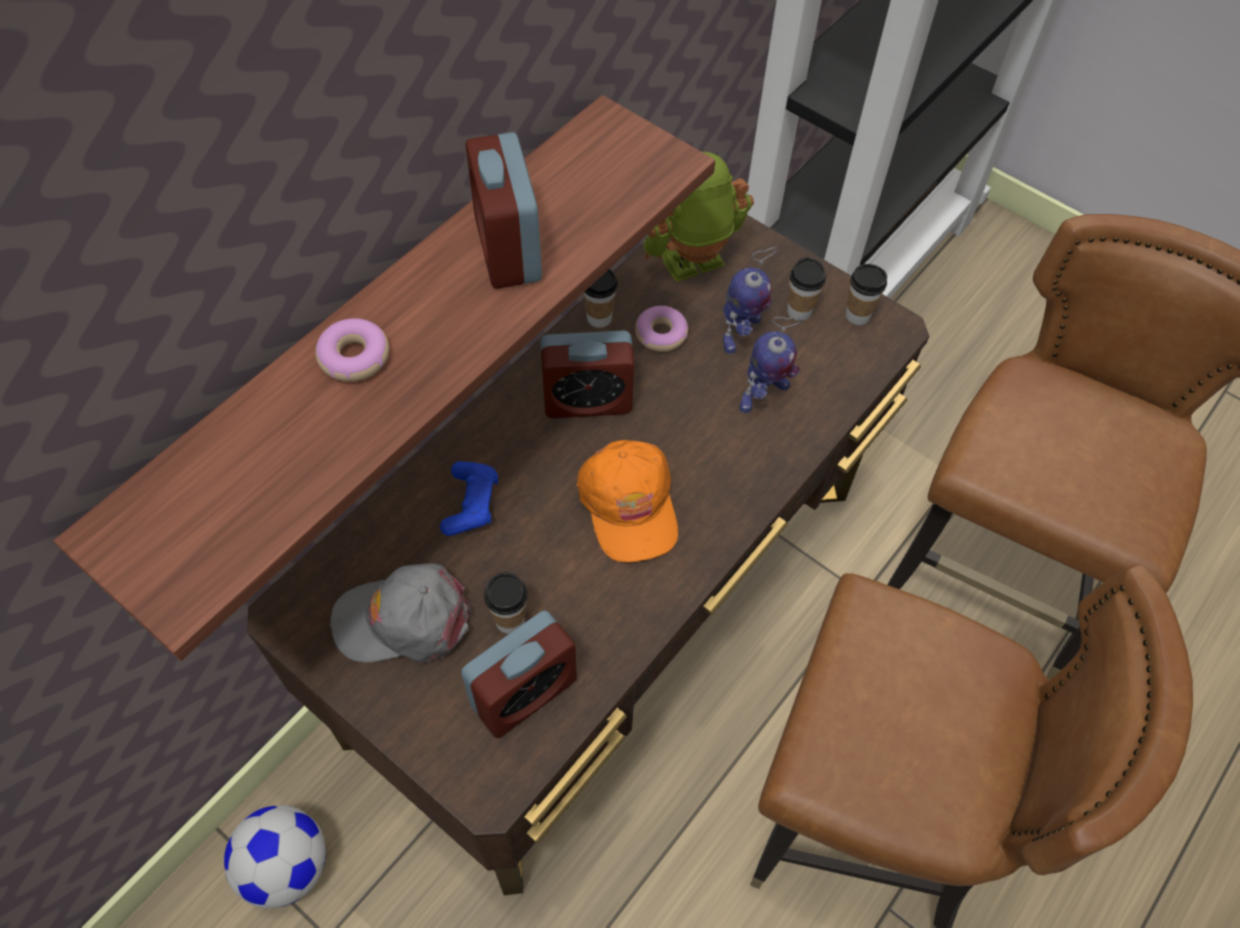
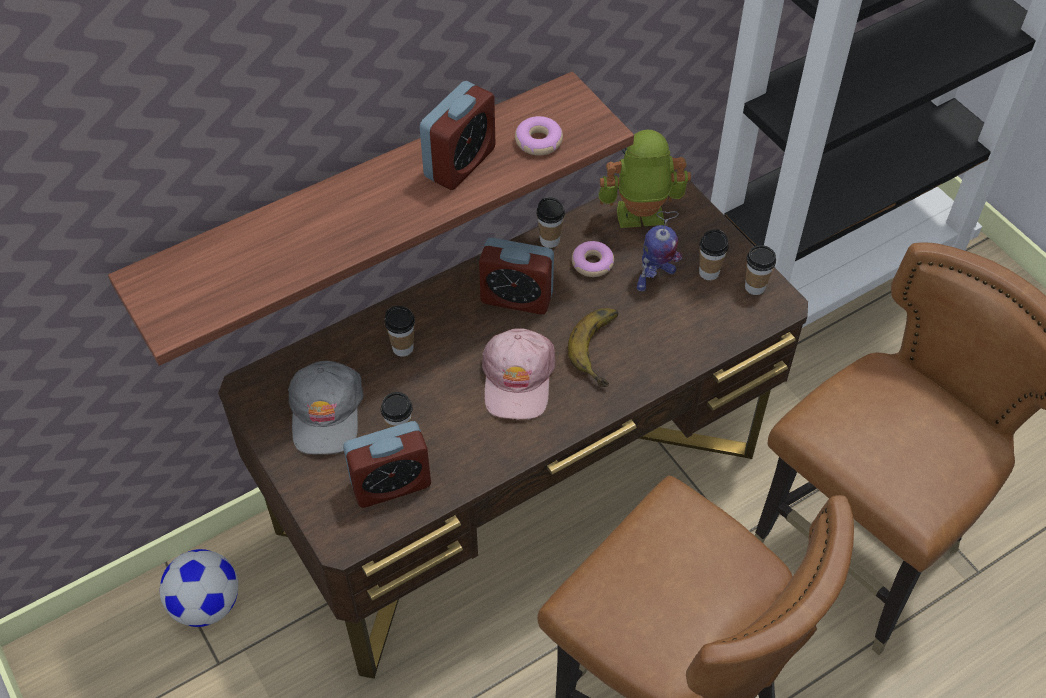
camera: 20 degrees right, 5 degrees down
donut [315,318,389,382] -> donut moved to [515,116,563,155]
grey cap [330,563,471,662] -> grey cap turned 105 degrees counterclockwise [288,361,364,454]
blue game controller [440,461,498,536] -> cup [384,306,415,357]
alarm clock [465,132,542,289] -> alarm clock turned 150 degrees counterclockwise [420,81,496,190]
orange cap [576,440,678,563] -> pink cap [482,328,556,419]
toy robot [740,317,801,413] -> none
none -> banana [568,308,618,387]

